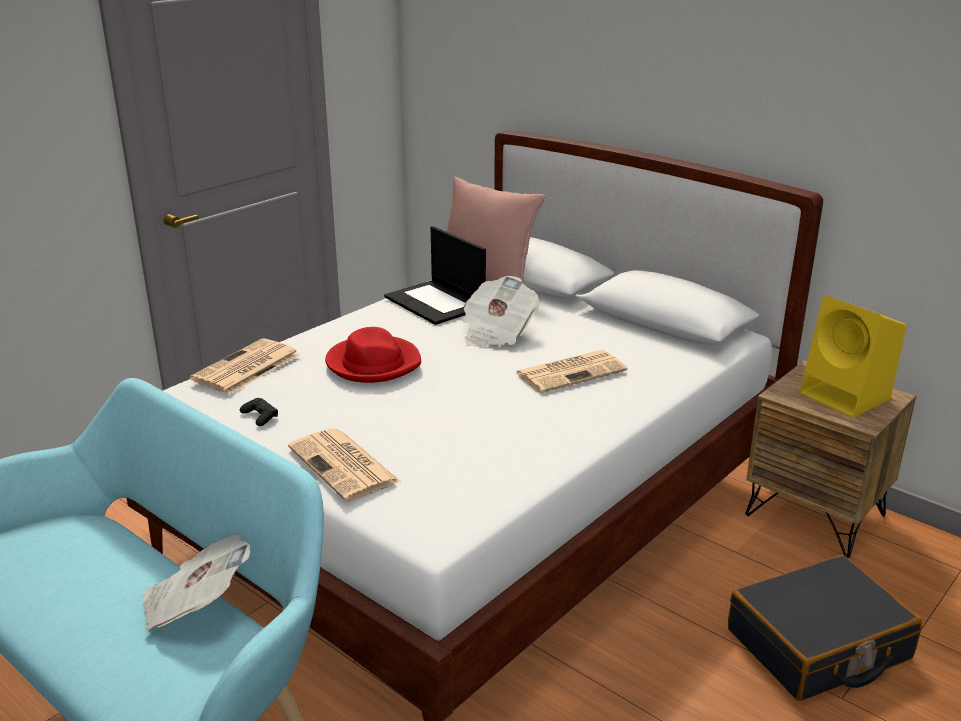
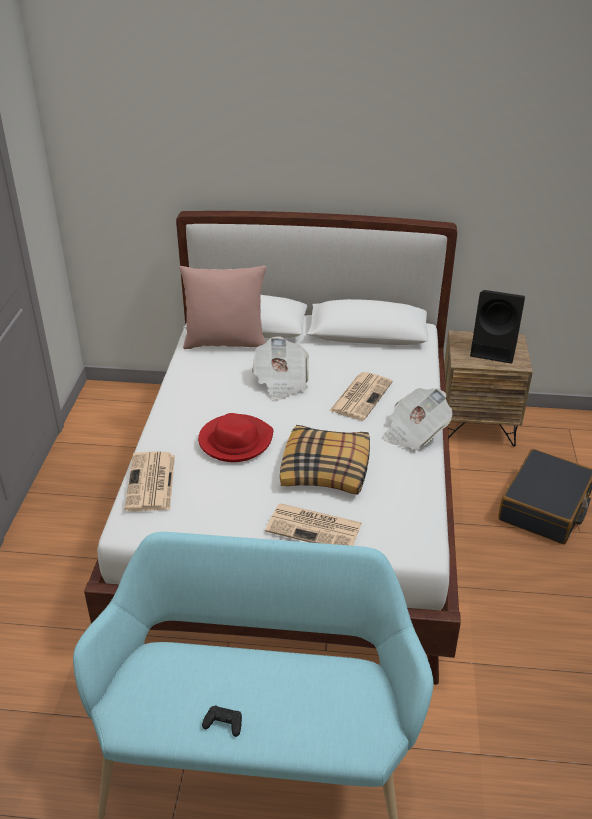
camera: 35 degrees left, 10 degrees up
newspaper [142,535,250,631] -> newspaper moved to [383,388,453,451]
black game controller [240,398,278,426] -> black game controller moved to [202,706,242,737]
laptop [384,226,486,325] -> none
yellow speaker [800,295,906,418] -> black speaker [470,290,525,363]
none -> pillow [280,425,370,495]

